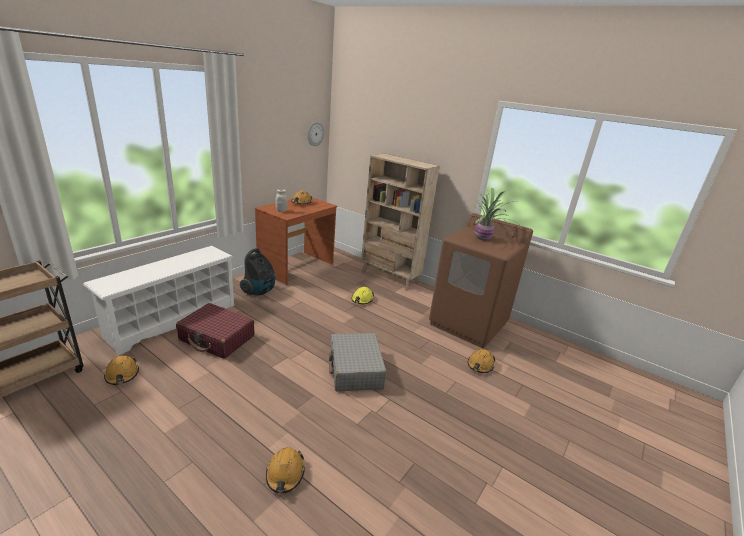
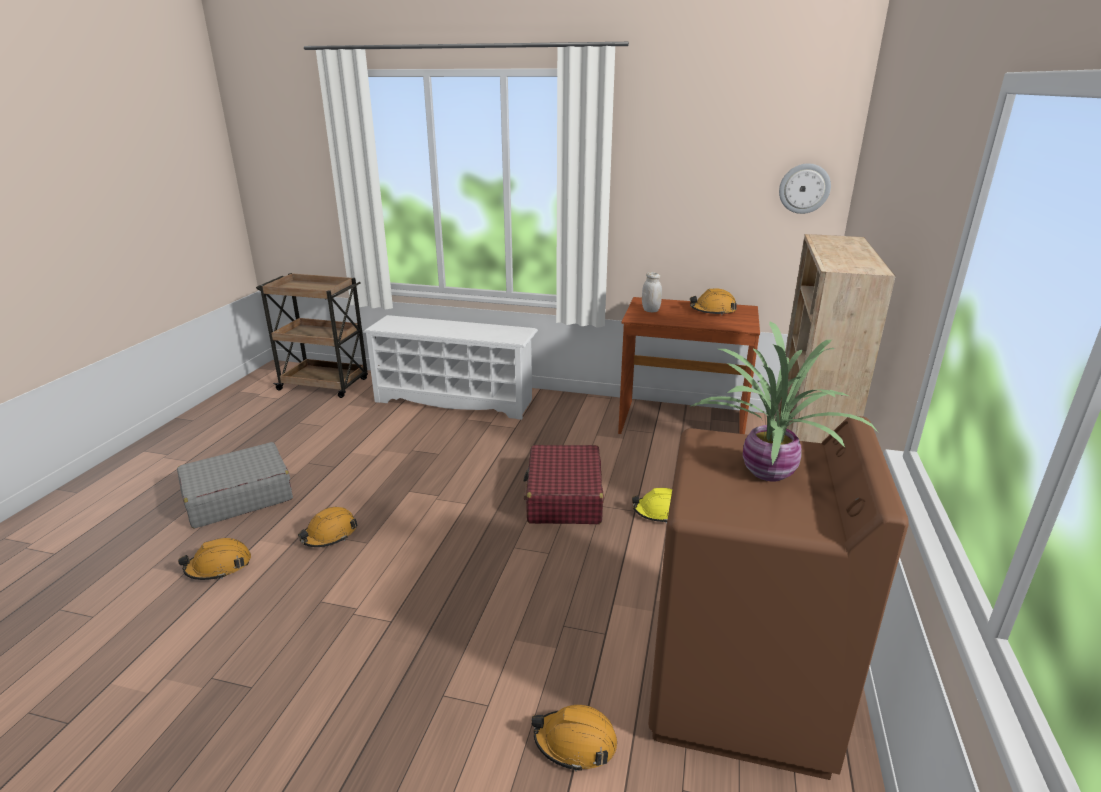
camera: 70 degrees right, 0 degrees up
orange hard hat [104,355,139,385] -> orange hard hat moved to [298,507,358,547]
red suitcase [176,303,254,359] -> red suitcase moved to [523,445,604,524]
vacuum cleaner [240,248,275,296] -> none
grey suitcase [329,333,387,392] -> grey suitcase moved to [177,442,293,528]

